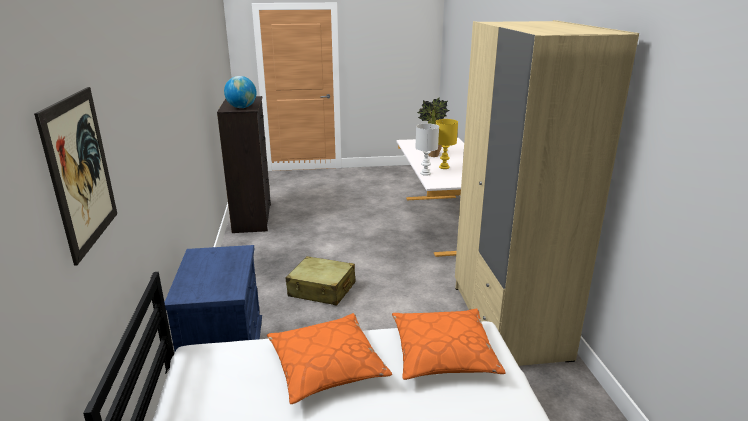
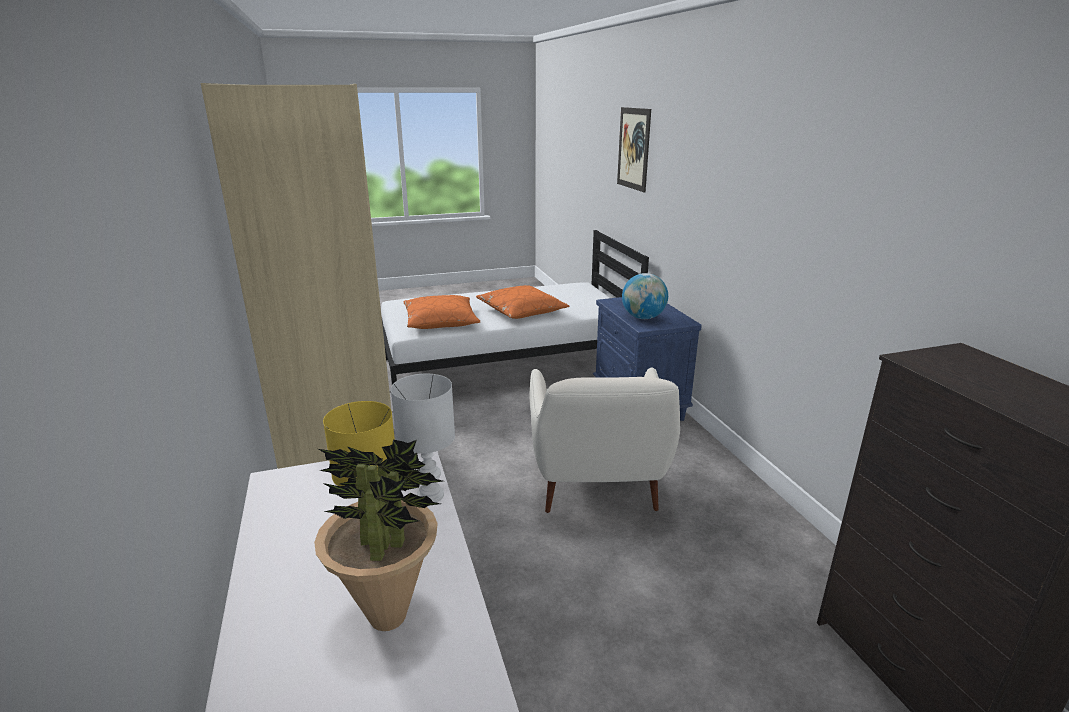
camera: 170 degrees right, 0 degrees up
globe [224,76,257,108] -> globe moved to [622,273,668,319]
beige suitcase [286,256,355,306] -> white armchair [530,367,680,513]

